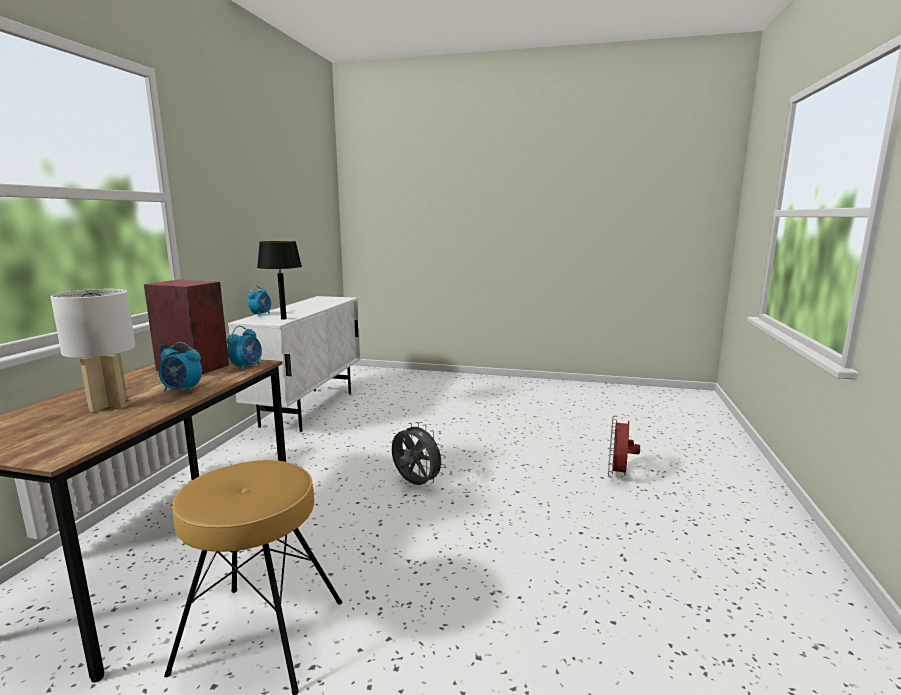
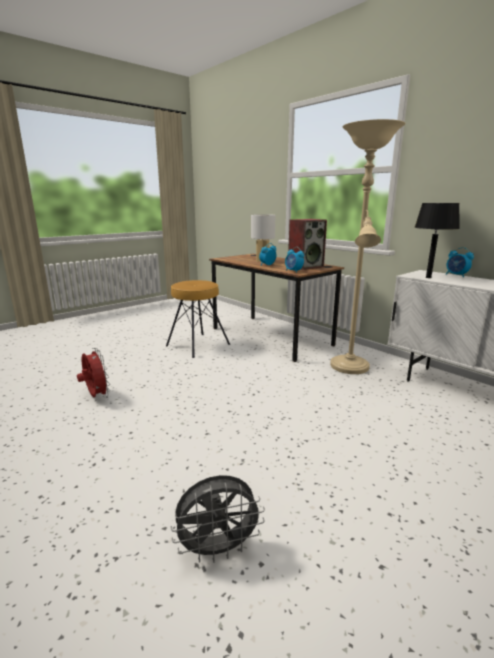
camera: 125 degrees right, 5 degrees up
grey fan [392,422,446,485] -> grey fan moved to [171,475,265,563]
red fan [608,416,640,478] -> red fan moved to [77,348,110,397]
none -> beige floor lamp [330,119,405,374]

